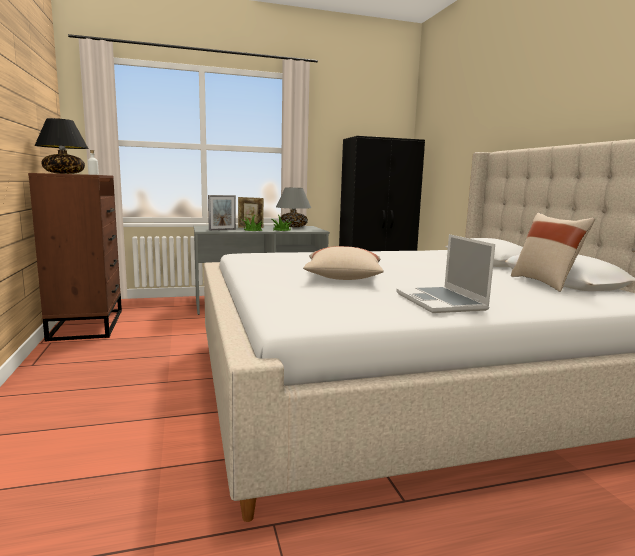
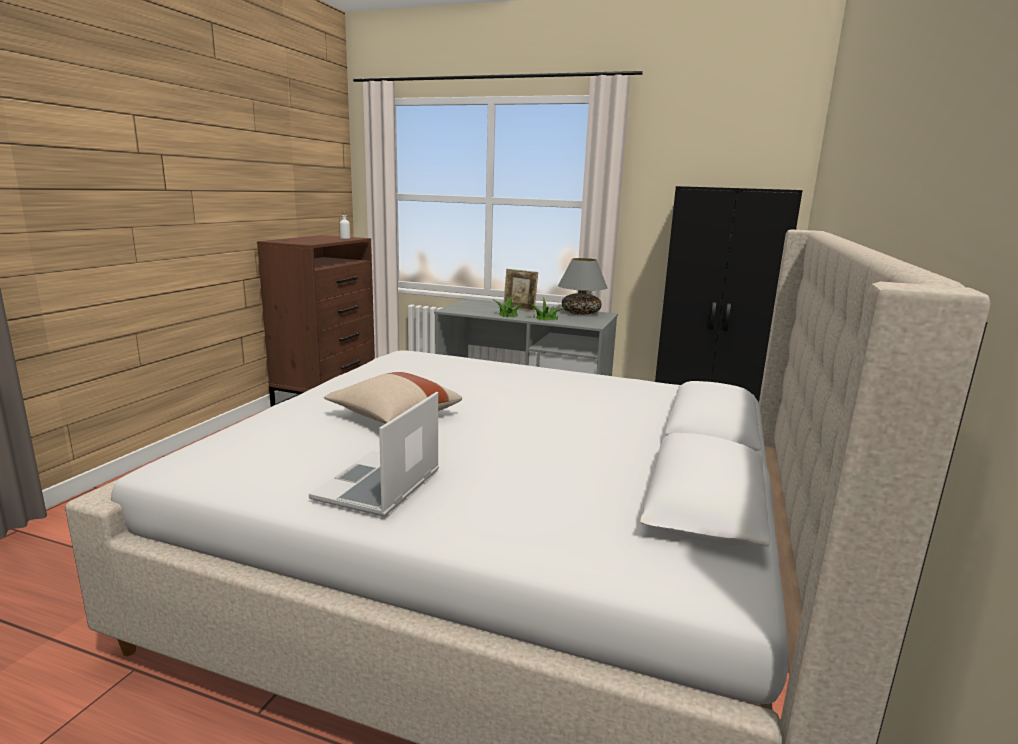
camera: 35 degrees right, 5 degrees up
black table lamp [34,118,89,174] -> none
picture frame [208,195,236,230] -> none
beige pillow [511,213,595,292] -> none

